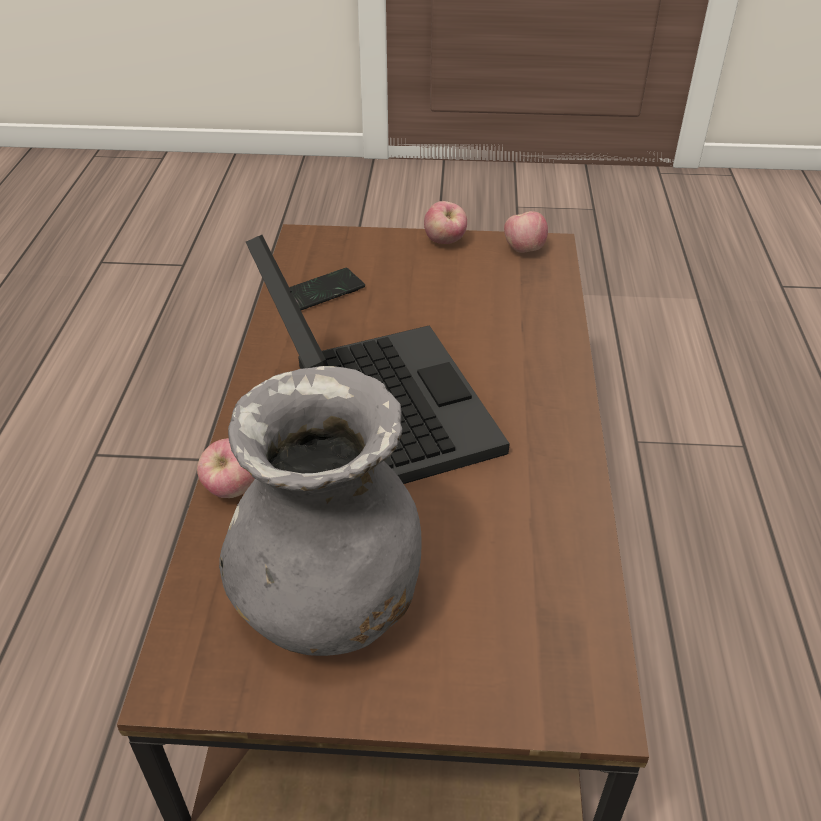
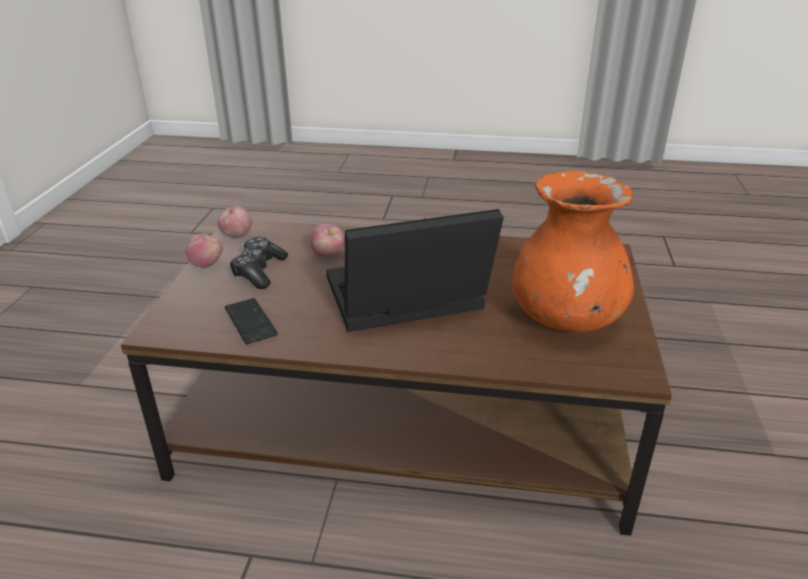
camera: 85 degrees left, 10 degrees down
apple [197,438,255,498] -> apple moved to [310,224,345,257]
grey vase [219,366,422,656] -> orange vase [511,171,634,332]
none -> game controller [228,237,288,289]

